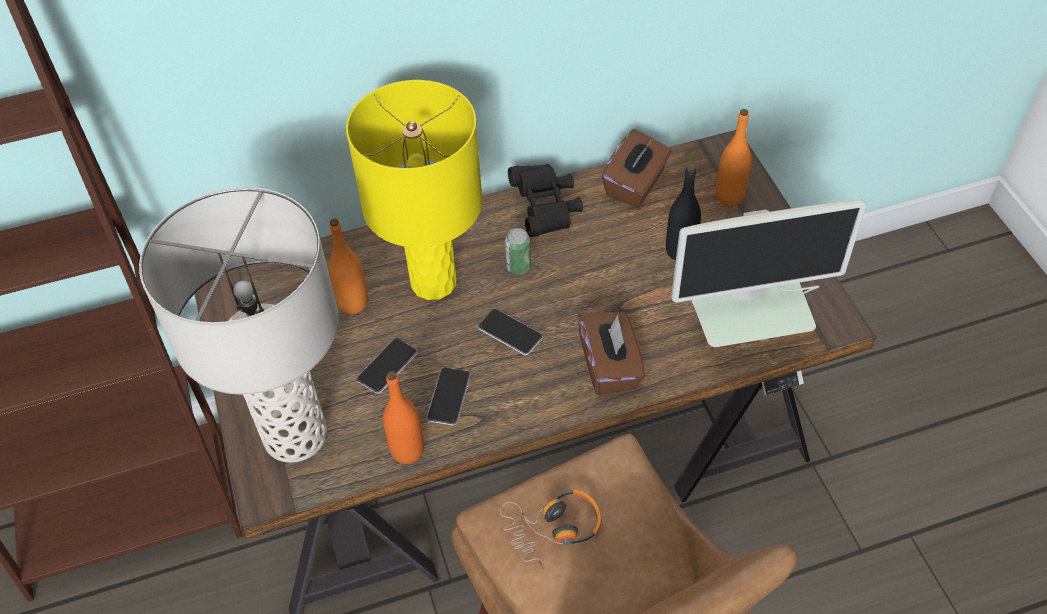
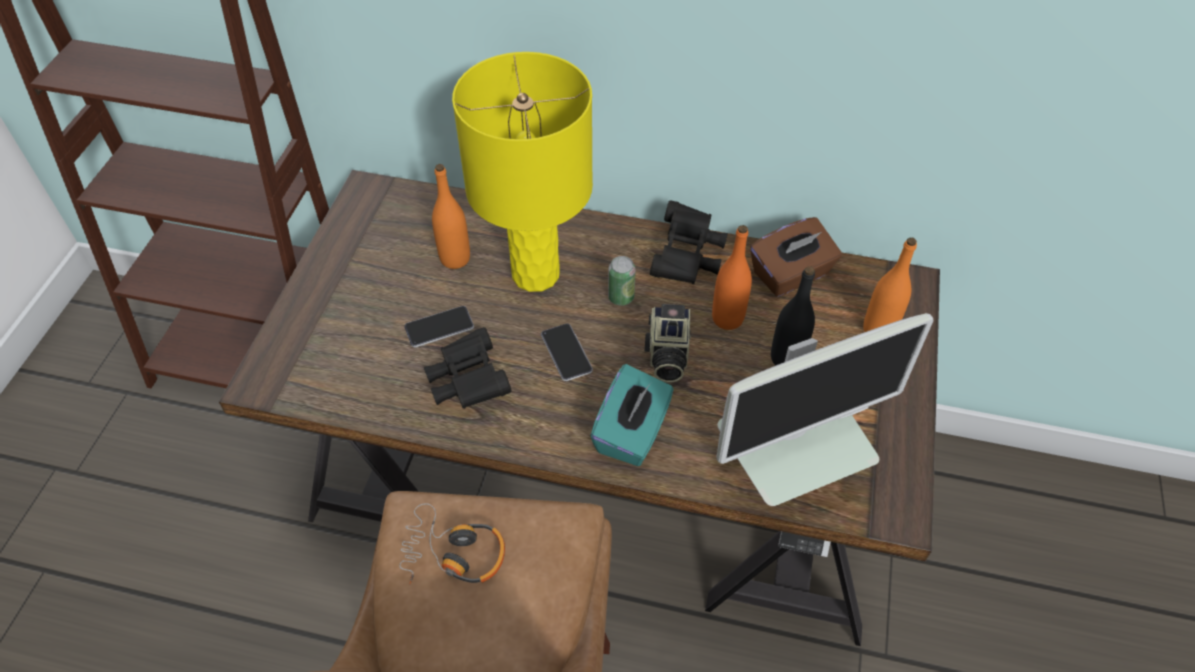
camera: 30 degrees right, 0 degrees up
white table lamp [139,187,339,463] -> none
orange bottle [383,371,424,464] -> orange bottle moved to [712,225,752,330]
phone [426,367,471,425] -> black binoculars [424,327,512,409]
brown tissue box [577,312,645,395] -> turquoise tissue box [590,364,674,466]
monitor [671,200,866,347] -> monitor turned 45 degrees counterclockwise [717,313,933,506]
none -> camera [645,304,691,383]

